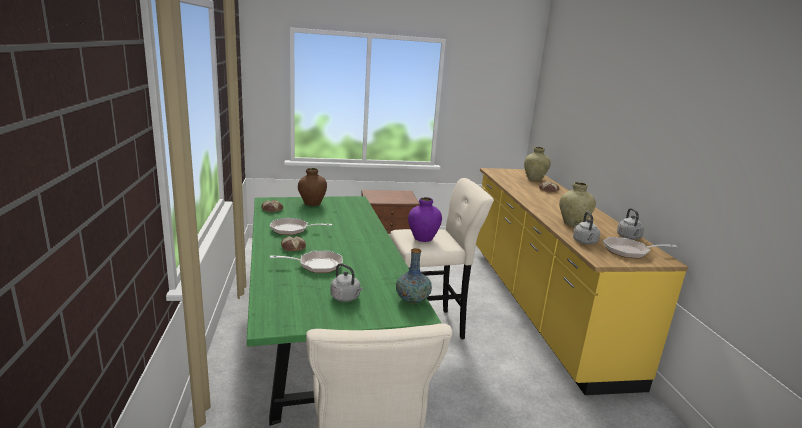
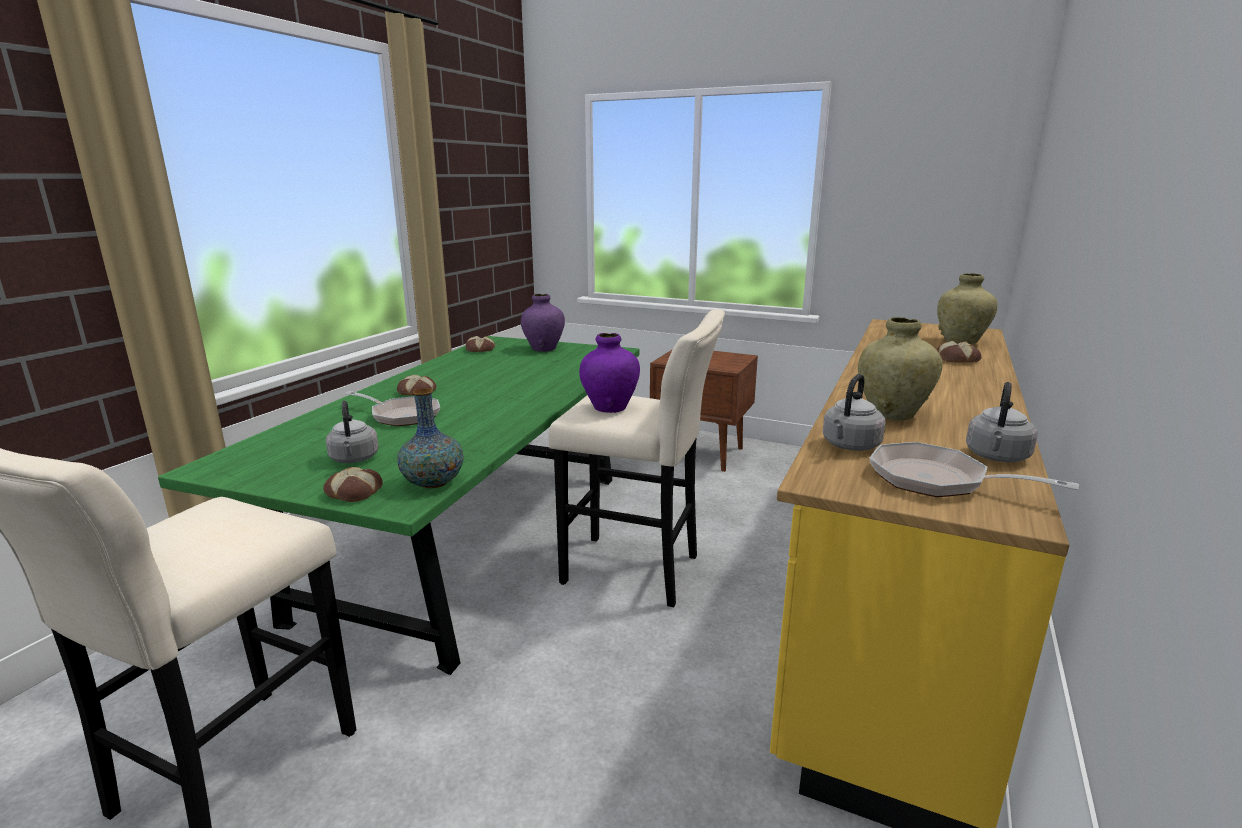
camera: 35 degrees right, 0 degrees up
frying pan [270,218,332,235] -> none
brown vase [298,168,327,206] -> purple vase [521,294,565,352]
none -> bread [323,467,383,502]

